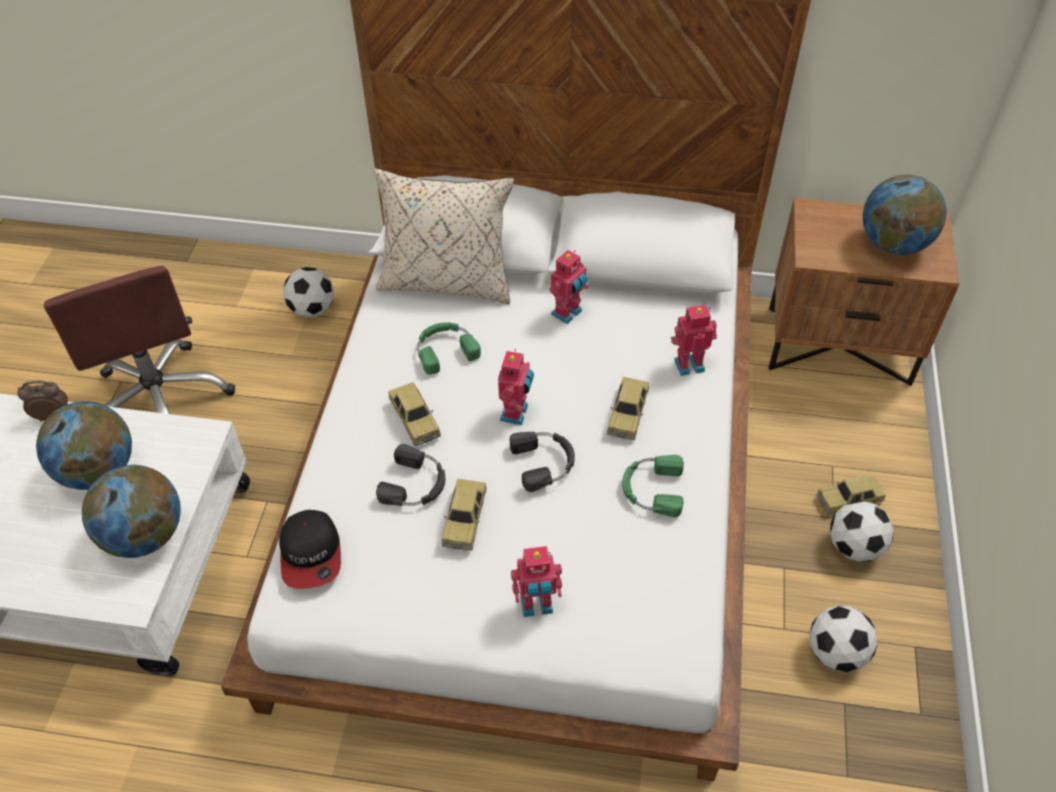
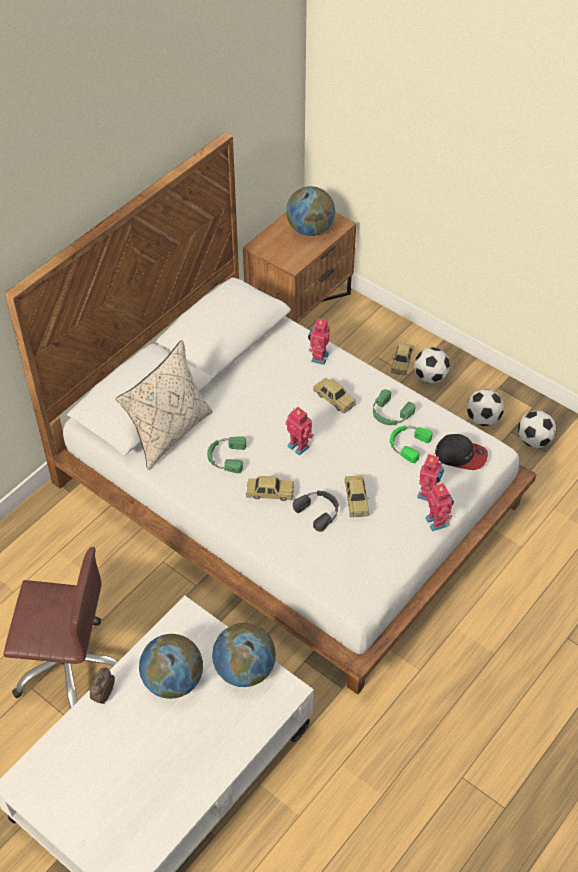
camera: 60 degrees left, 0 degrees up
cap [279,510,341,589] -> cap moved to [435,434,488,470]
football [283,267,334,318] -> football moved to [518,410,556,448]
toy car [442,479,487,551] -> toy car turned 45 degrees clockwise [345,475,369,517]
black headphones [510,432,575,492] -> none
toy robot [549,250,588,324] -> toy robot moved to [425,482,454,531]
none -> green headphones [390,425,432,463]

